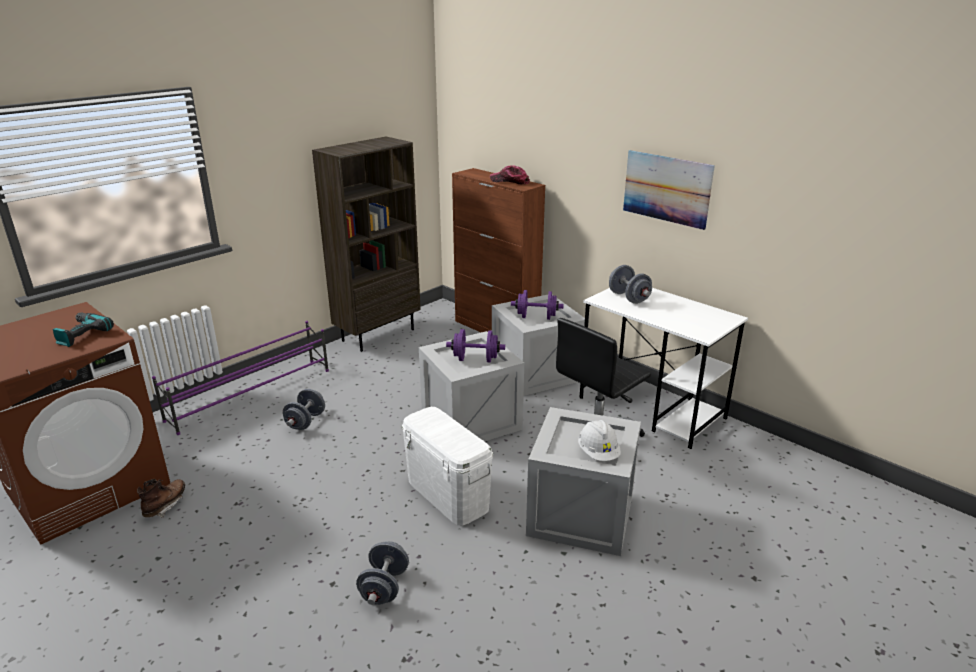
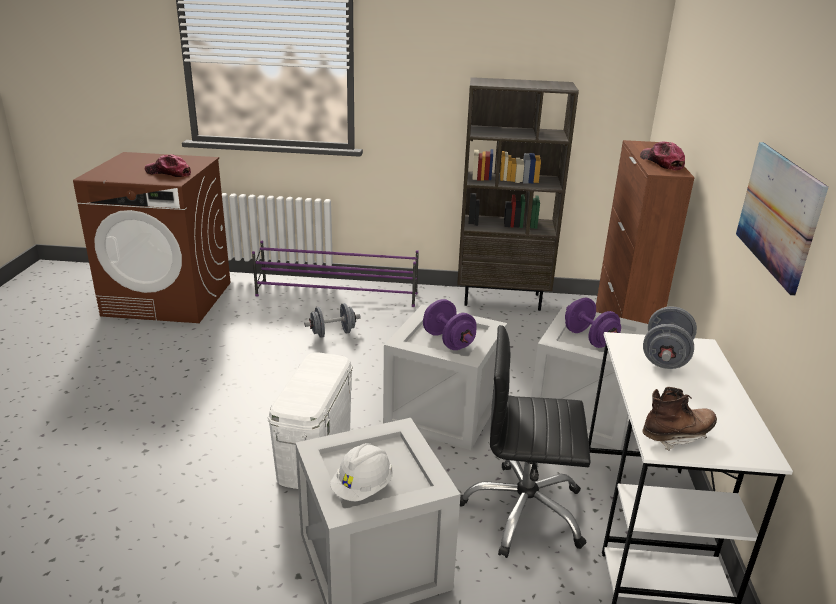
camera: 50 degrees right, 0 degrees up
power drill [52,312,114,347] -> cap [145,155,191,177]
brown boot [137,479,185,518] -> brown boot moved to [642,387,717,451]
grey dumbbell [356,541,409,605] -> none

